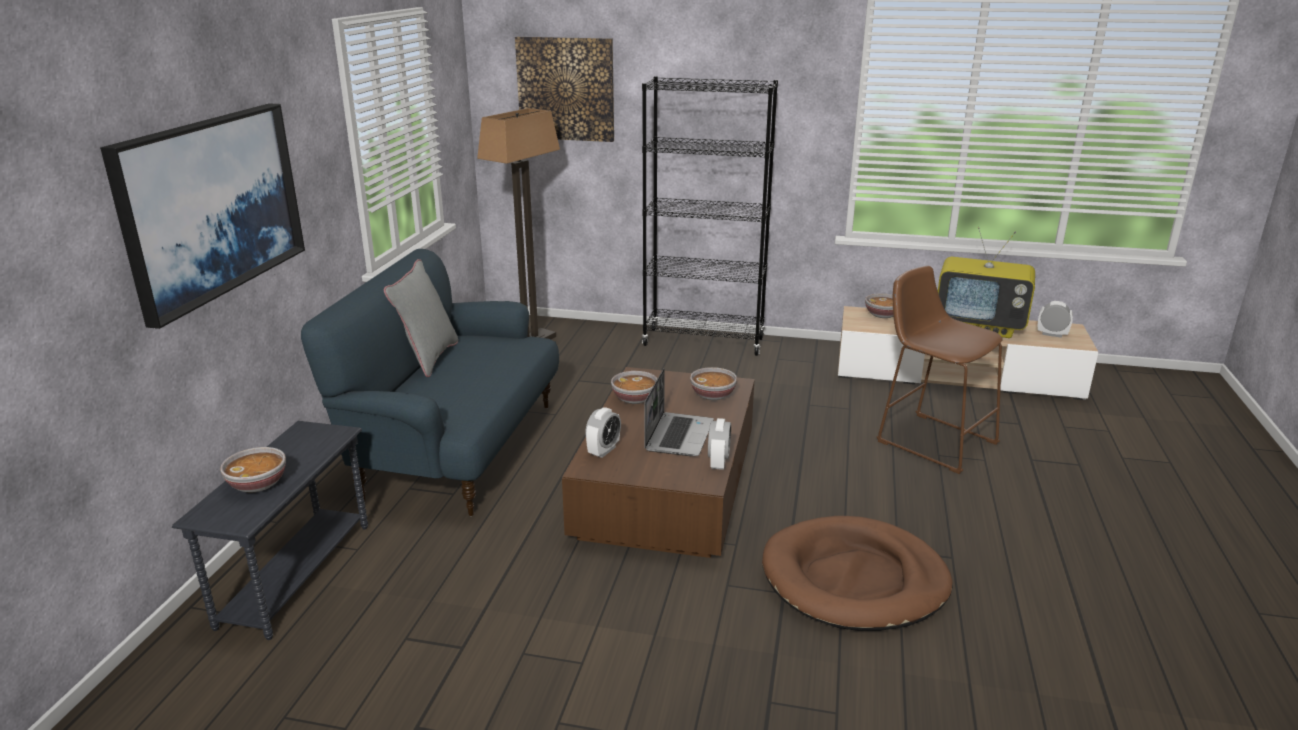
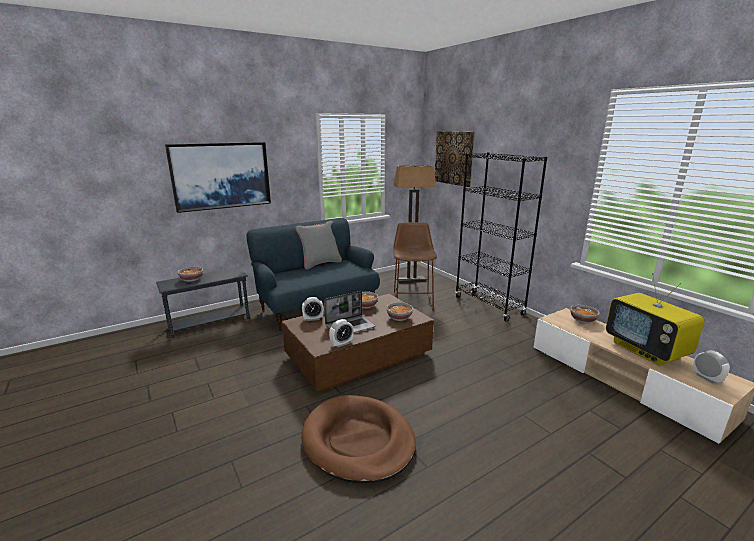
camera: 45 degrees right, 5 degrees down
brown stool [876,266,1003,474] -> brown stool moved to [393,222,437,311]

